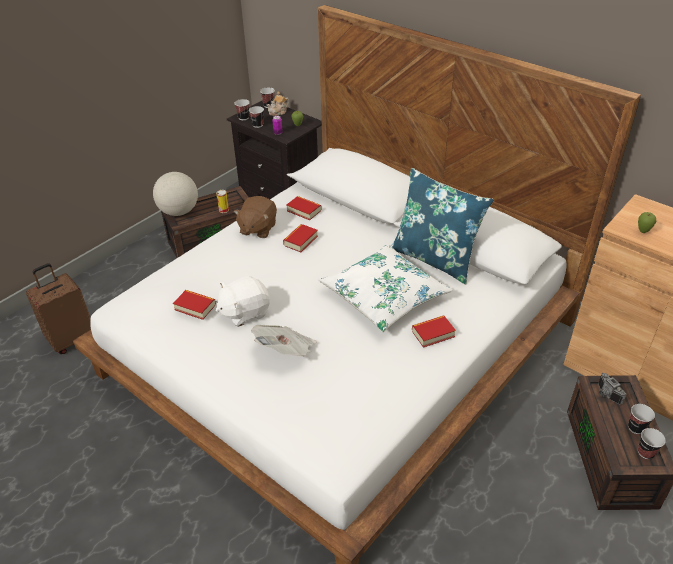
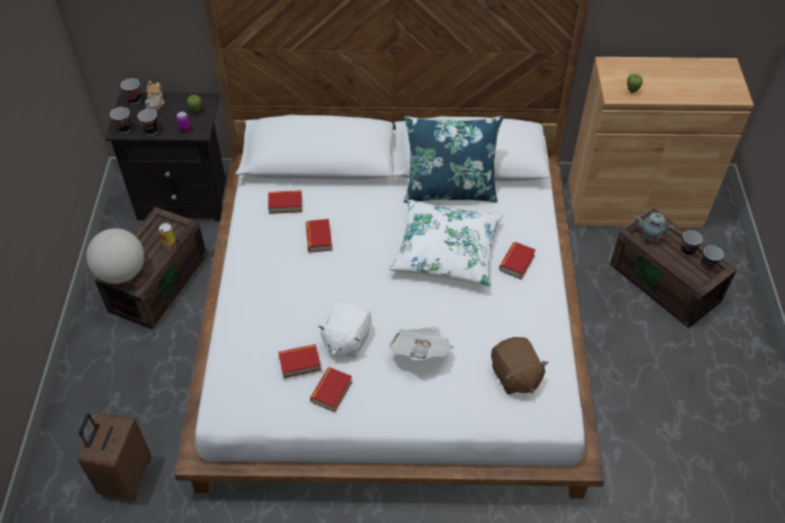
camera: 40 degrees left, 10 degrees up
brown plush toy [233,196,277,238] -> brown plush toy moved to [491,337,549,394]
camera [598,373,626,405] -> teapot [634,213,675,241]
none -> book [310,367,352,412]

